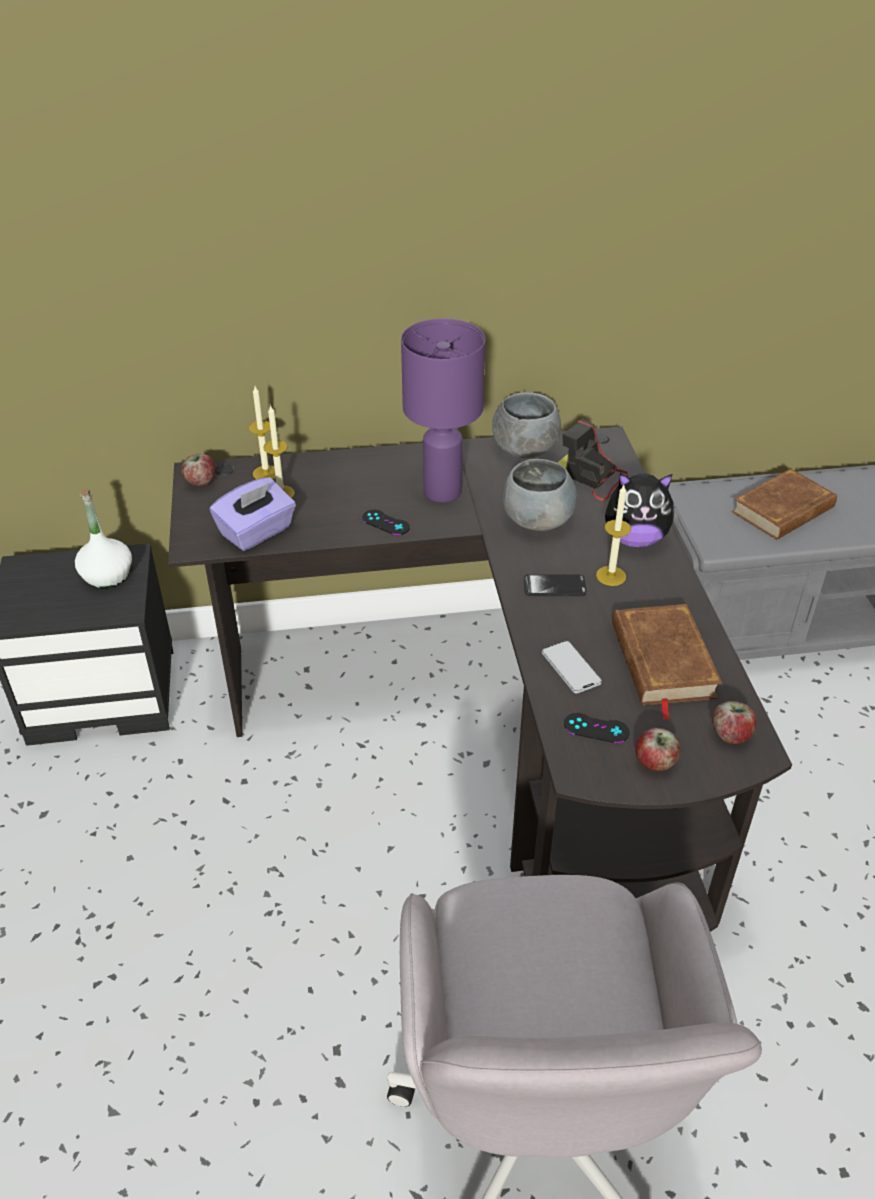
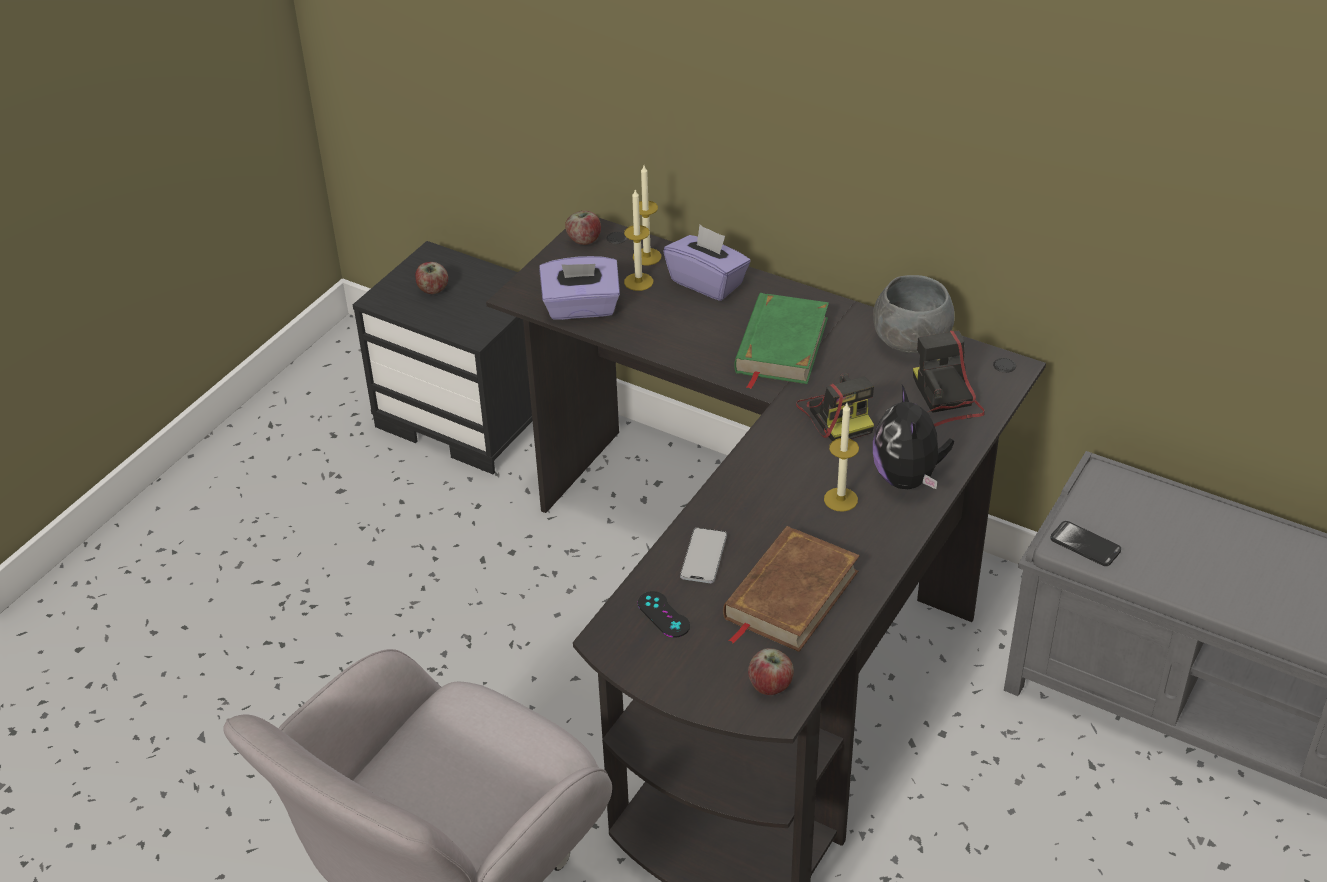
camera: 40 degrees right, 0 degrees up
white bottle [75,489,132,589] -> none
black game controller [362,510,410,535] -> none
purple table lamp [401,319,486,503] -> green book [734,293,829,389]
grey bowl [502,459,577,531] -> camera [796,373,874,441]
phone [524,574,587,596] -> phone moved to [1050,521,1121,566]
plush toy [605,473,676,547] -> plush toy turned 45 degrees clockwise [873,385,954,489]
apple [635,728,681,772] -> apple moved to [415,262,448,294]
brown book [731,469,837,540] -> none
none -> purple tissue box [663,225,751,301]

